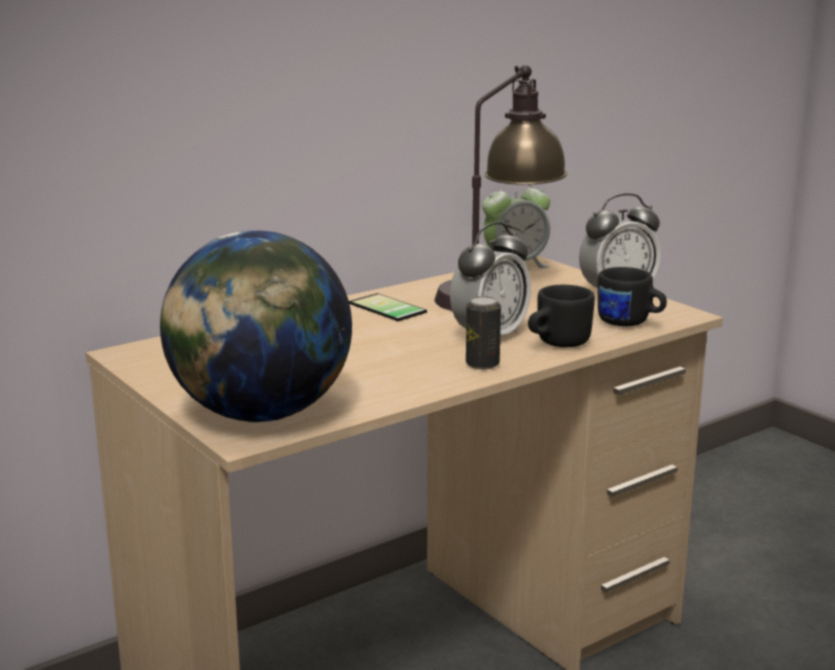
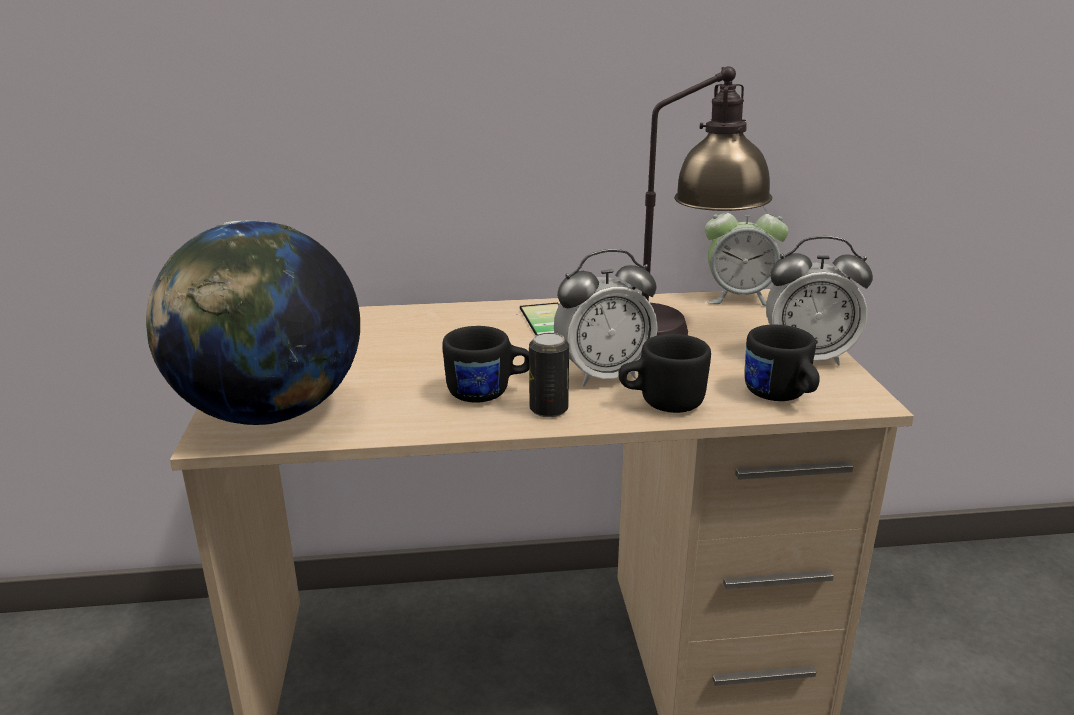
camera: 30 degrees right, 5 degrees up
none -> black mug [442,326,529,403]

